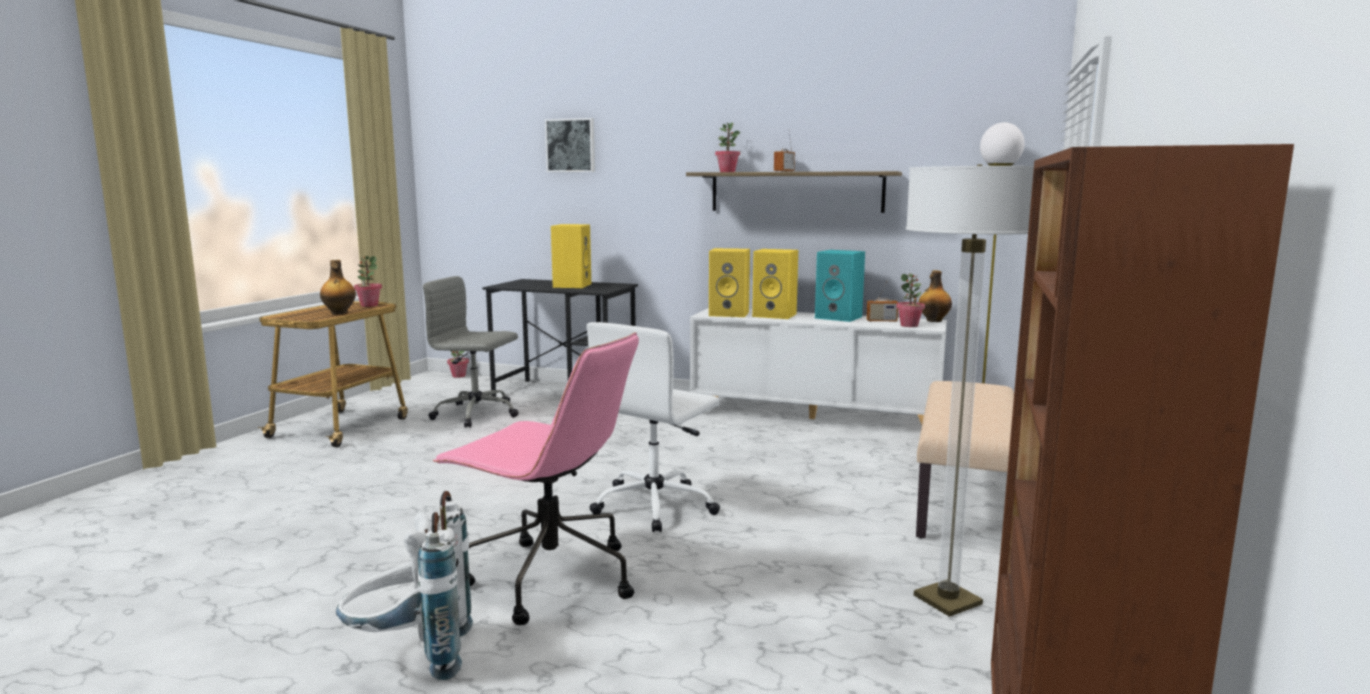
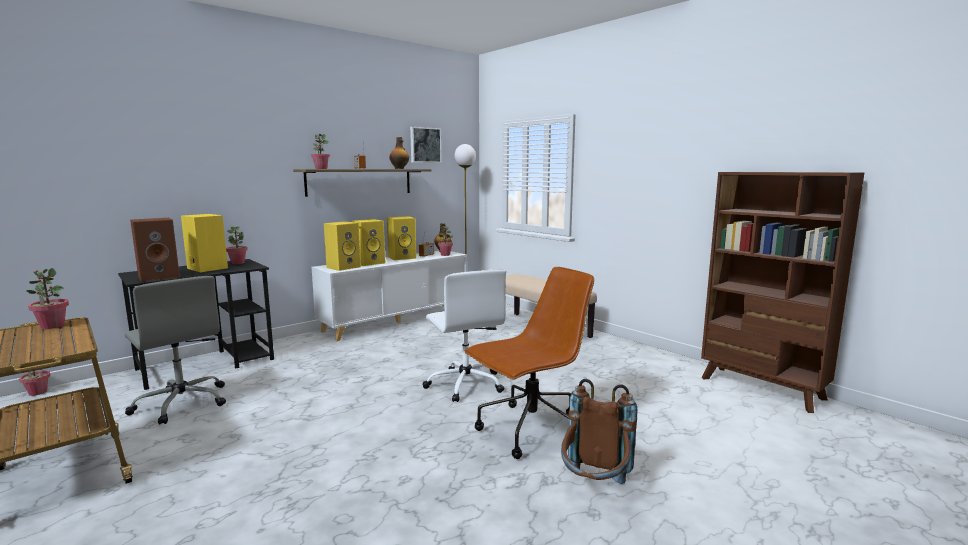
camera: 60 degrees left, 0 degrees up
bottle [320,260,356,314] -> bottle moved to [389,137,409,169]
white backpack [336,491,473,680] -> brown backpack [561,379,637,484]
grey office chair [423,276,518,428] -> grey office chair turned 90 degrees counterclockwise [125,276,226,425]
pink office chair [433,332,639,625] -> brown office chair [465,267,594,459]
picture [545,118,595,172] -> picture moved to [410,127,442,163]
turquoise speaker [815,250,865,322] -> yellow speaker [387,216,416,260]
floor lamp [906,164,1034,617] -> none
none -> brown speaker [130,218,180,282]
none -> potted plant [226,226,248,264]

